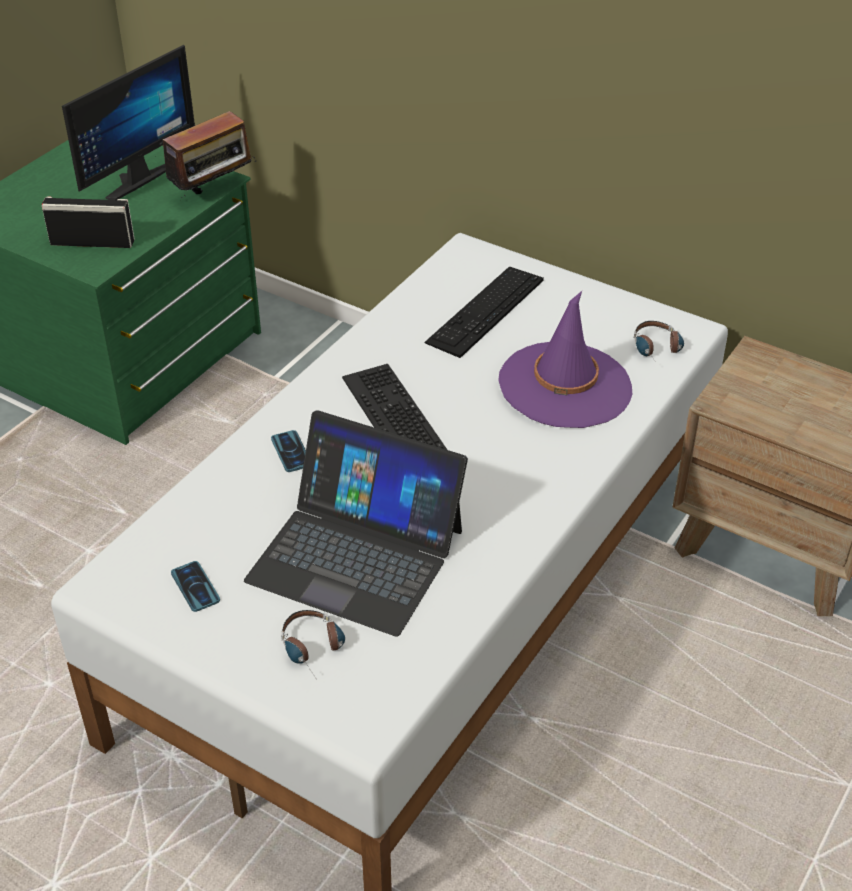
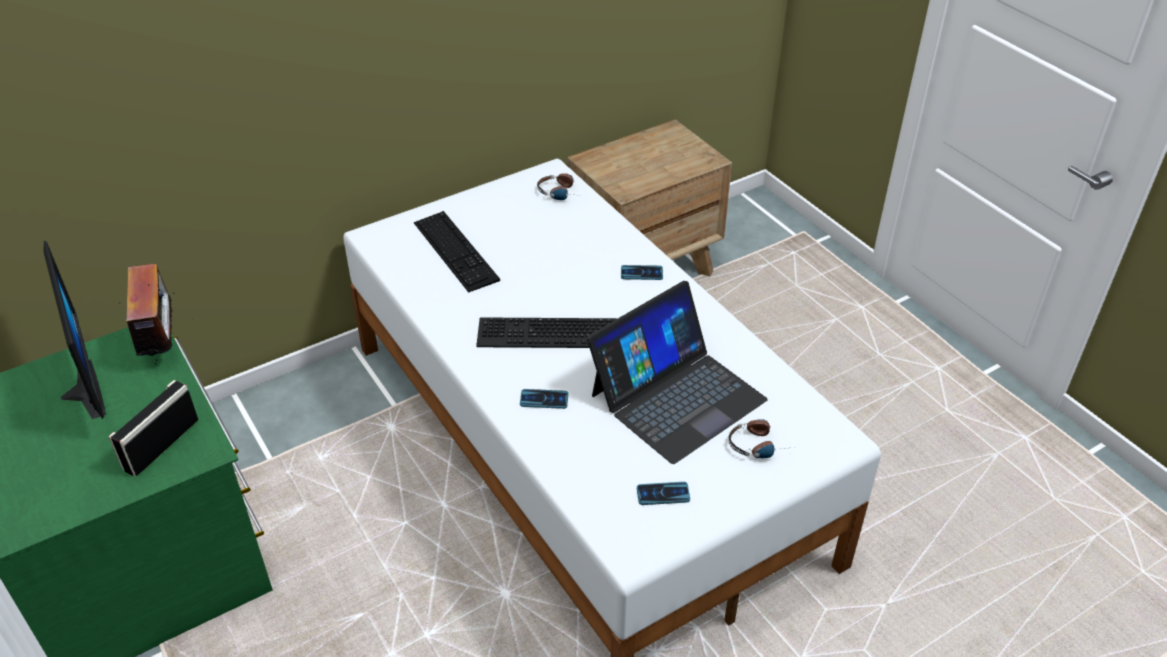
camera: 65 degrees left, 0 degrees up
purple hat [498,291,632,428] -> none
none -> phone [621,265,663,280]

